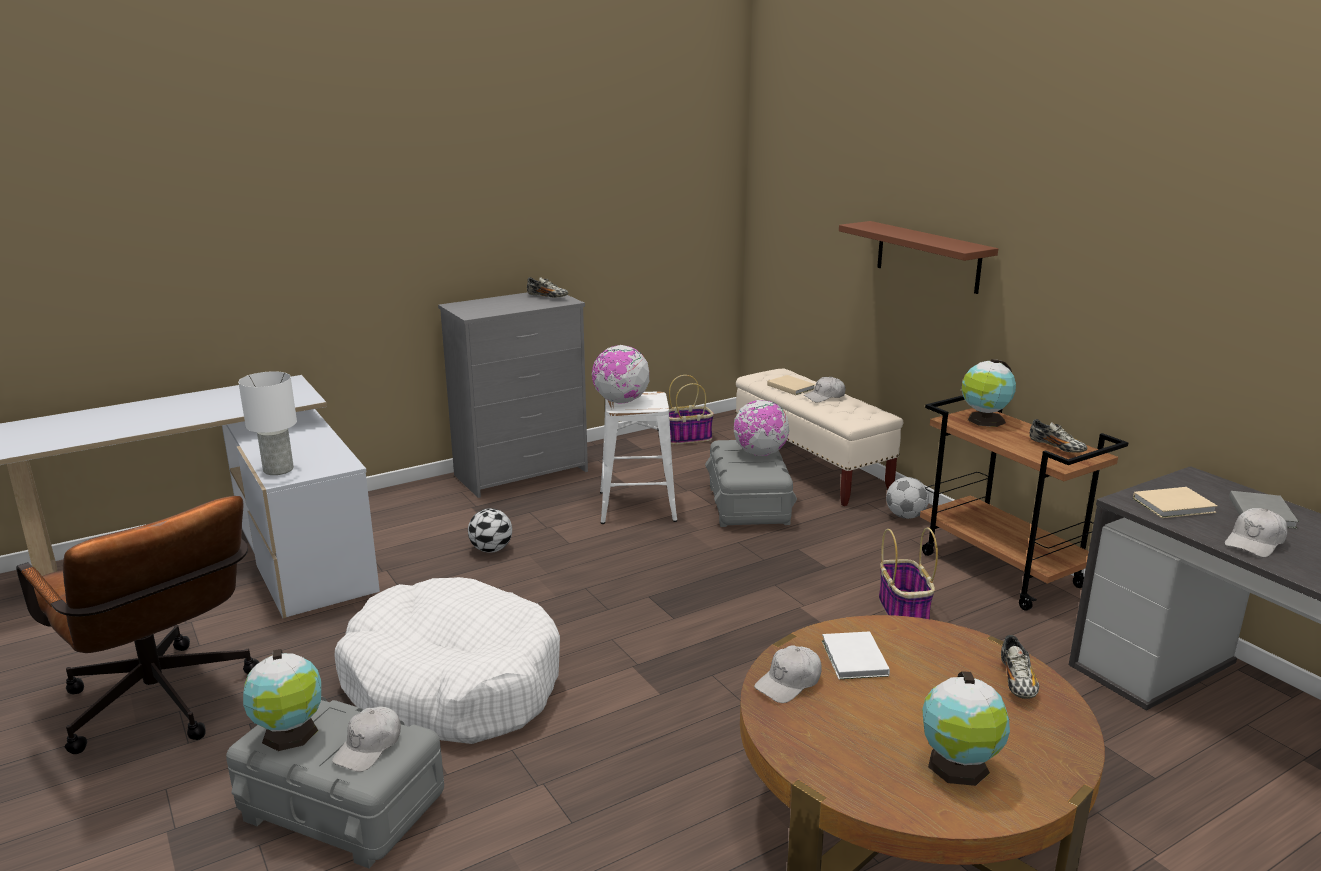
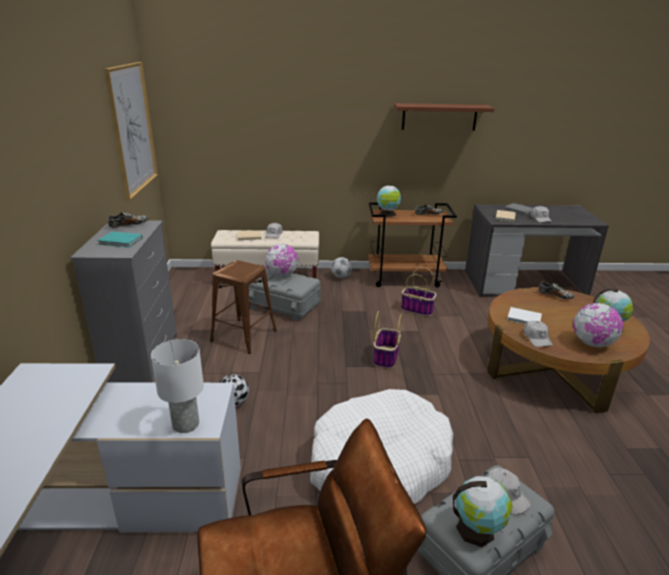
camera: 60 degrees left, 5 degrees up
globe [592,345,649,404] -> globe moved to [573,303,623,347]
white stool [600,392,677,524] -> brown stool [210,260,277,354]
basket [669,375,714,445] -> basket moved to [373,311,402,368]
brown shelf [839,221,998,294] -> brown shelf moved to [394,103,494,131]
none -> turquoise book [97,232,143,247]
none -> picture [105,62,158,200]

